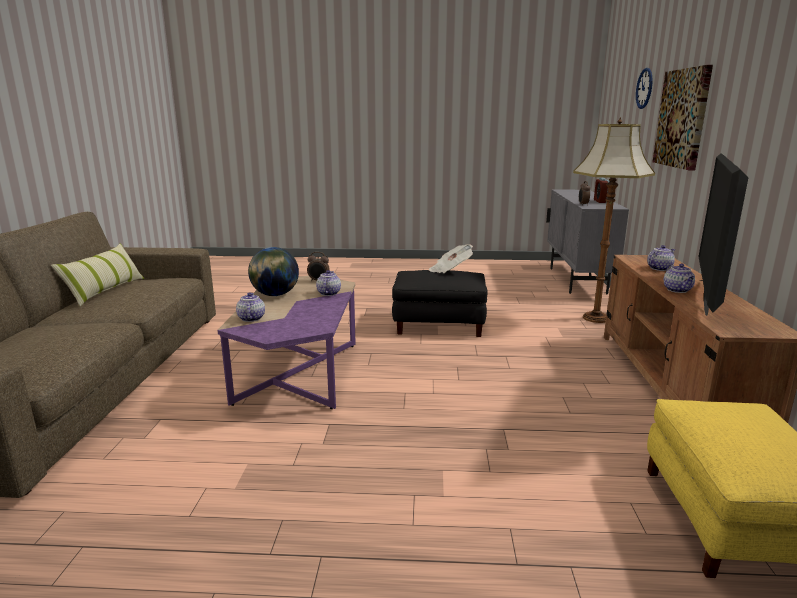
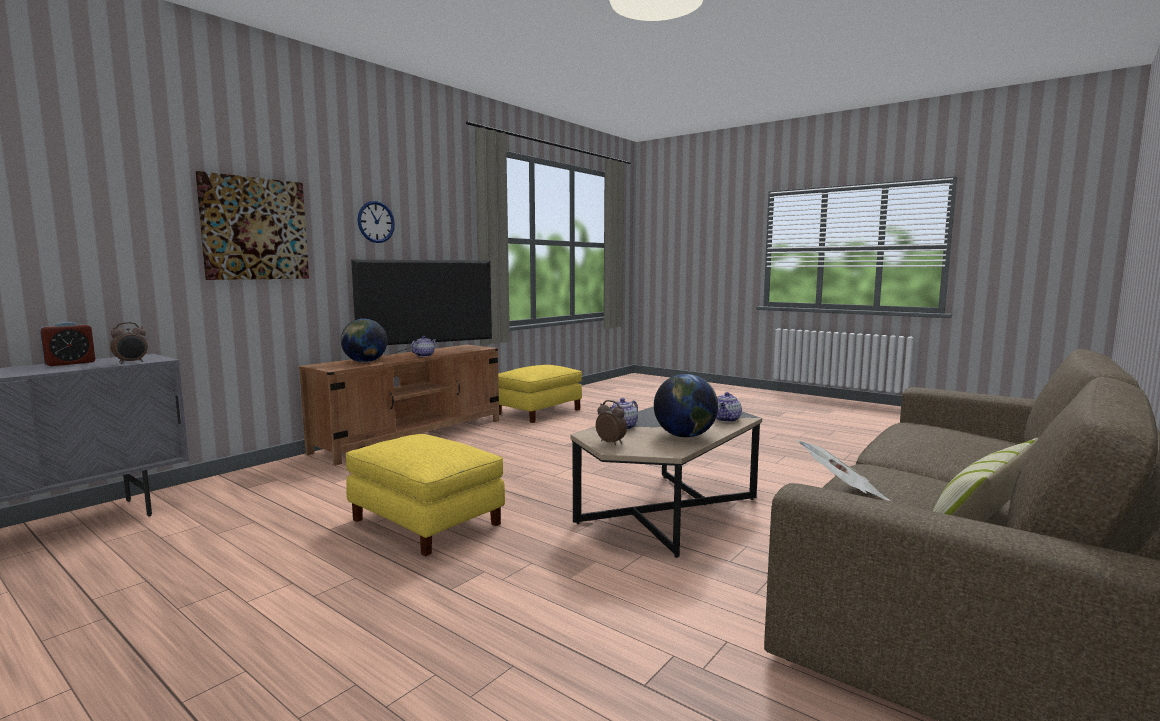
camera: 145 degrees left, 10 degrees down
purple coffee table [217,276,356,409] -> black coffee table [570,406,762,558]
black ottoman [392,270,488,337] -> yellow ottoman [346,434,505,556]
newspaper [429,244,473,273] -> newspaper moved to [796,440,891,501]
floor lamp [573,117,655,323] -> none
wall clock [636,68,653,109] -> wall clock moved to [358,201,395,243]
teapot [647,245,675,271] -> globe [341,319,387,362]

